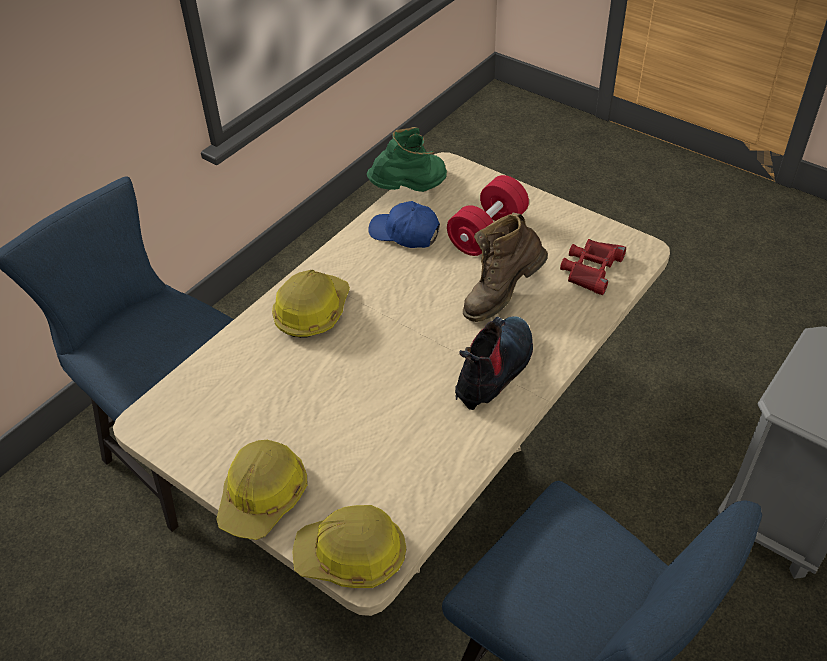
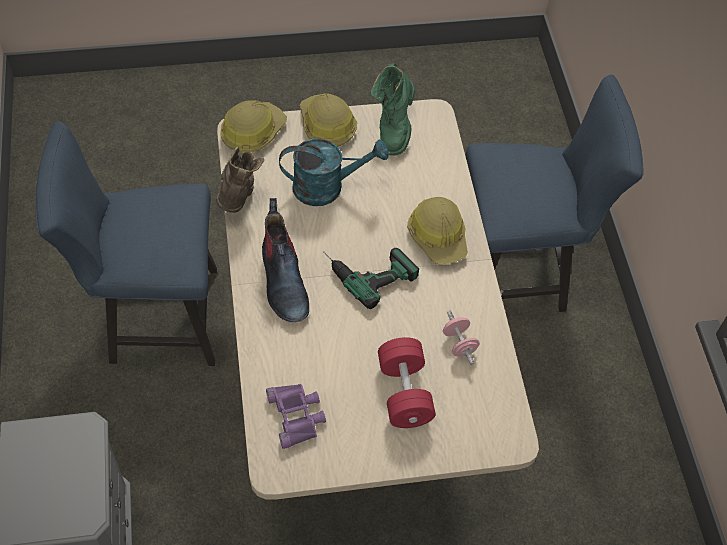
camera: 130 degrees right, 10 degrees up
green boot [367,127,447,192] -> green boot moved to [370,63,415,155]
blue cap [368,201,440,248] -> pink dumbbell [443,310,479,365]
brown boot [463,212,548,322] -> brown boot moved to [216,146,264,213]
red binoculars [560,239,626,295] -> purple binoculars [266,384,326,449]
none -> turquoise watering can [279,139,389,206]
none -> power drill [323,248,419,309]

